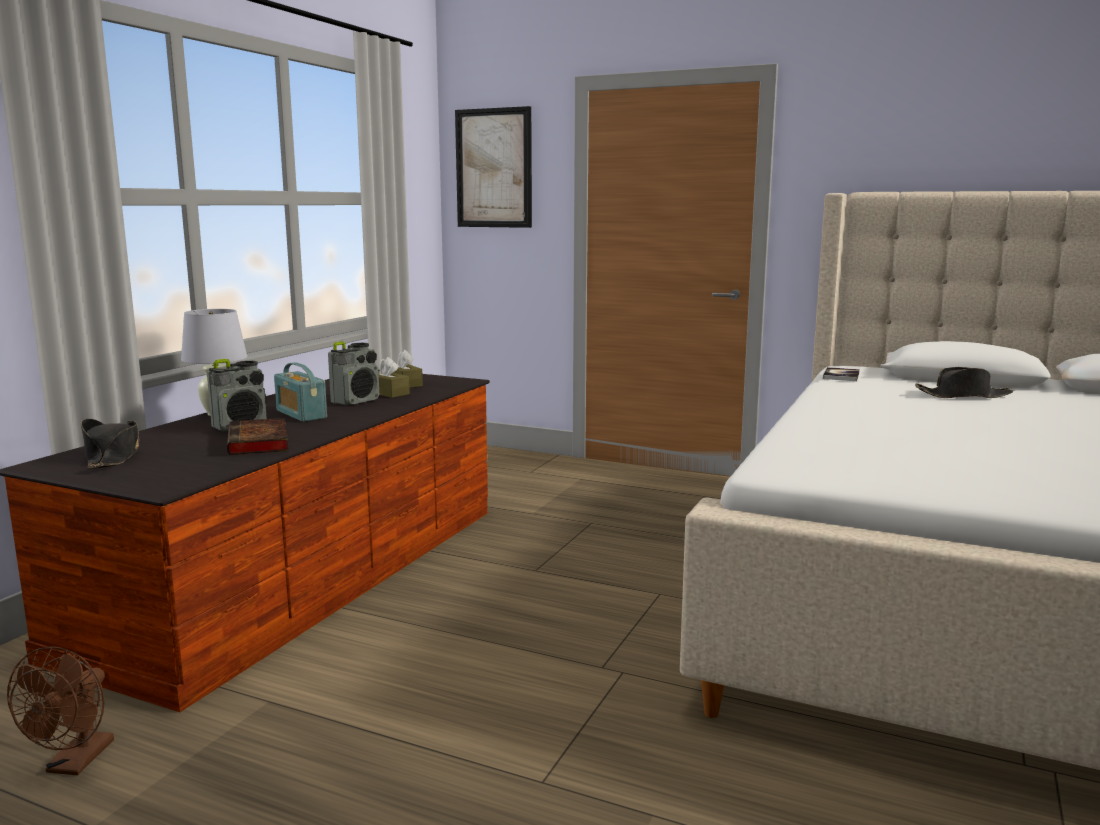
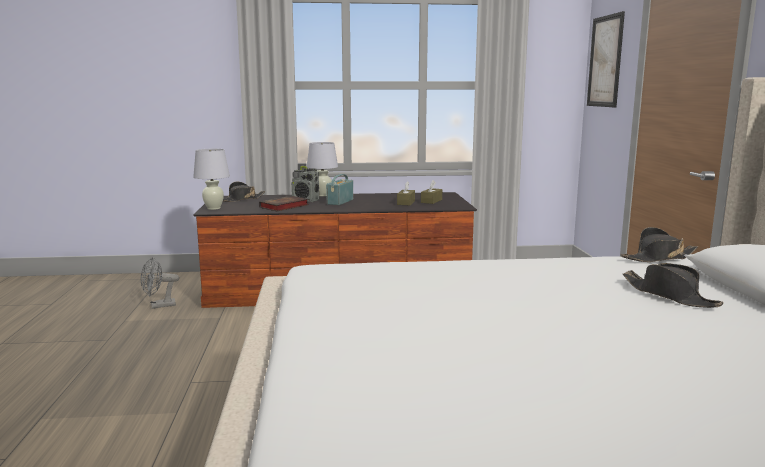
camera: 60 degrees right, 0 degrees up
brown fan [7,647,114,775] -> grey fan [141,257,179,309]
radio [328,341,379,405] -> none
book [823,367,860,381] -> black hat [621,227,698,262]
none -> white table lamp [193,149,230,210]

